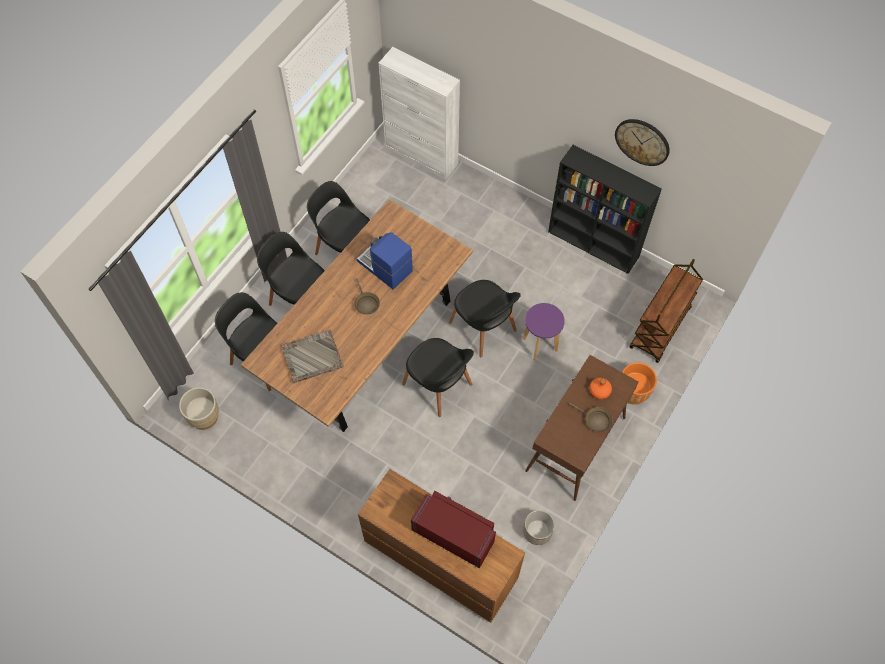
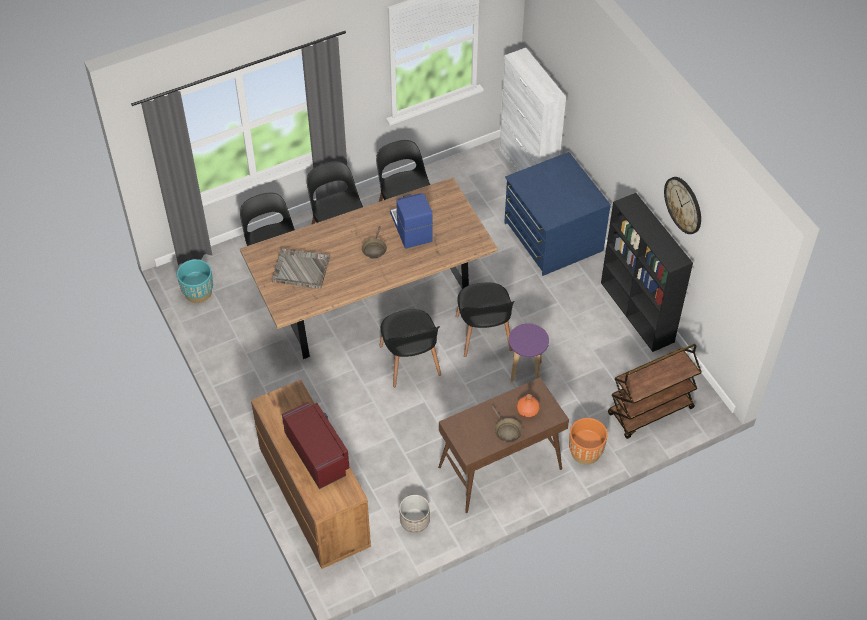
camera: 30 degrees right, 10 degrees down
beige planter [179,387,219,430] -> turquoise planter [177,259,213,303]
none -> blue dresser [504,152,611,276]

